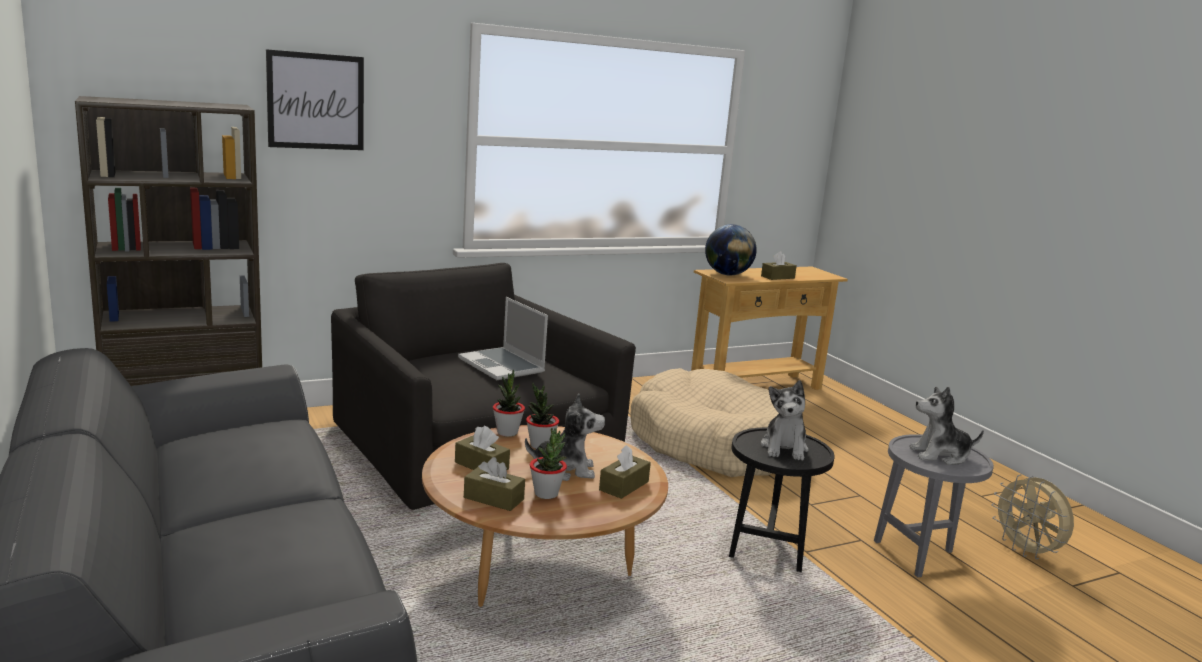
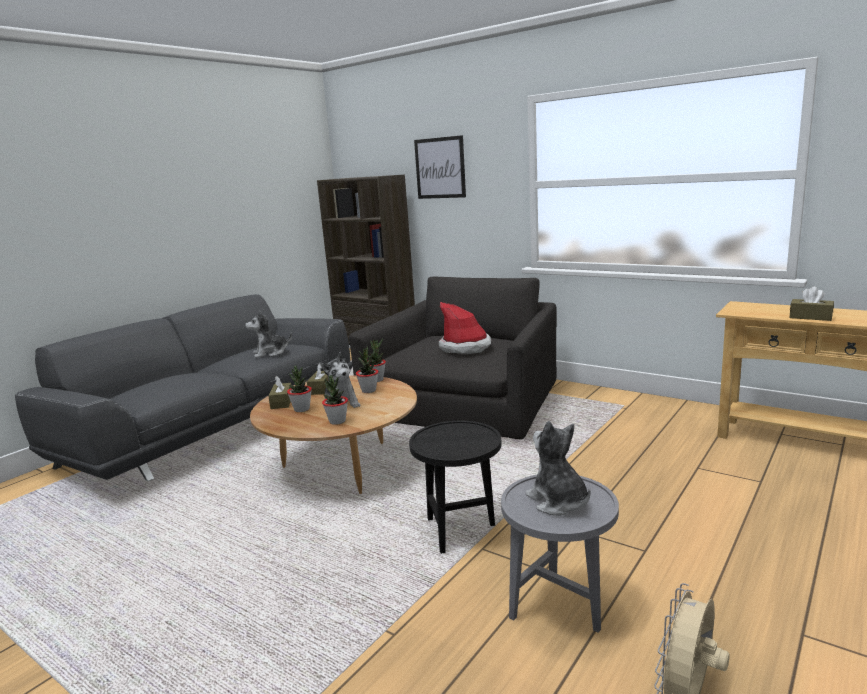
camera: 65 degrees right, 0 degrees up
laptop [458,297,548,380] -> hat [439,302,491,354]
brown tissue box [599,445,651,499] -> potted plant [322,375,348,425]
beige dog bed [630,368,779,477] -> none
globe [705,224,757,275] -> none
plush toy [761,380,809,461] -> plush toy moved to [245,310,292,358]

